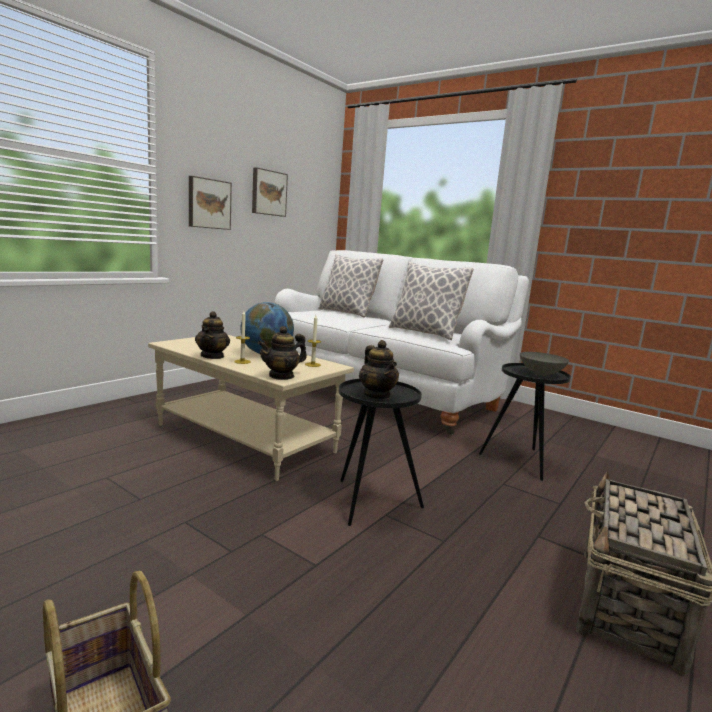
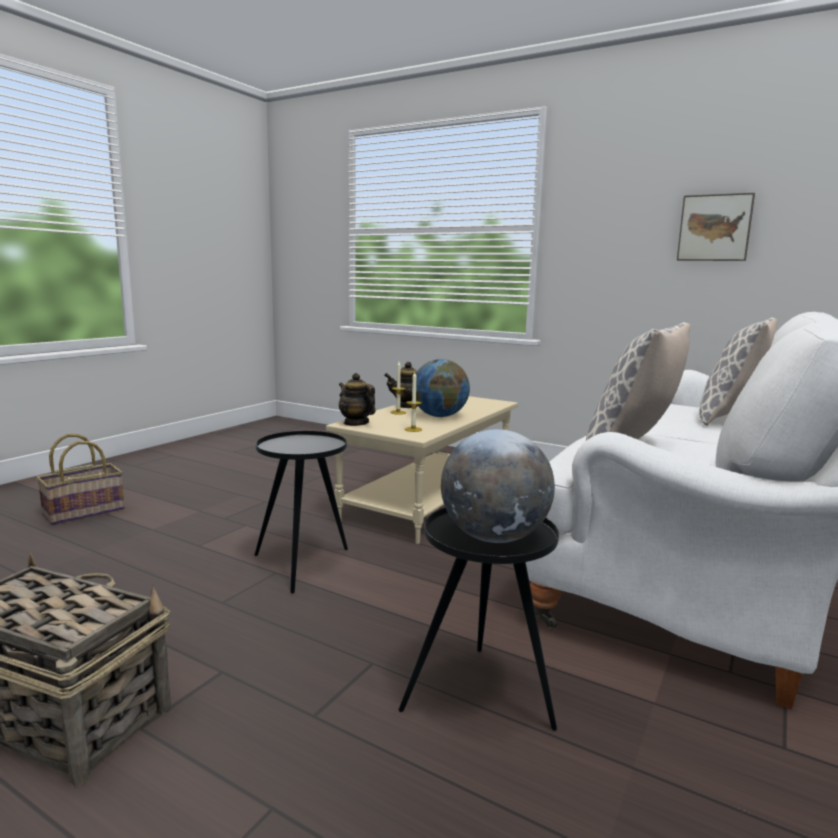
camera: 85 degrees right, 0 degrees up
picture [189,176,232,230] -> none
teapot [359,340,399,399] -> none
grey bowl [520,352,569,376] -> globe [441,429,555,543]

